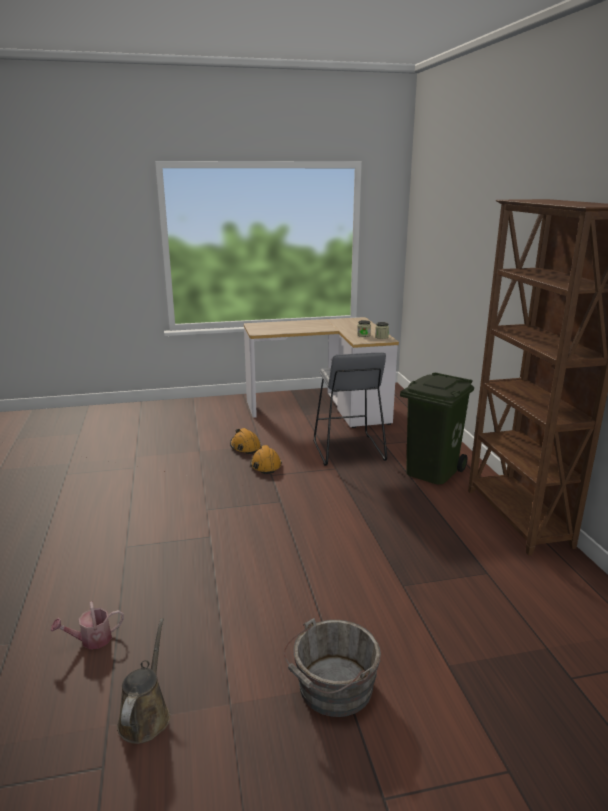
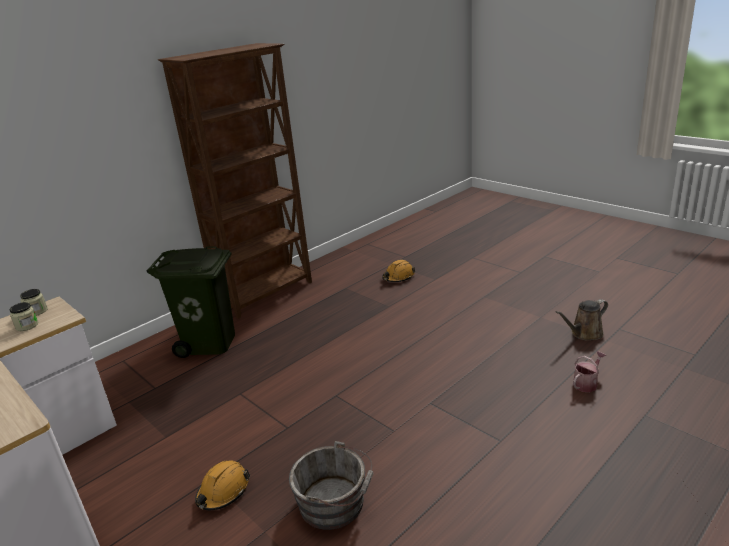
camera: 120 degrees left, 5 degrees up
watering can [51,601,124,649] -> watering can turned 75 degrees counterclockwise [573,351,606,392]
orange hard hat [250,445,282,474] -> orange hard hat moved to [382,260,416,282]
grey bucket [284,618,381,717] -> grey bucket moved to [289,441,374,530]
grey stool [314,352,387,466] -> none

